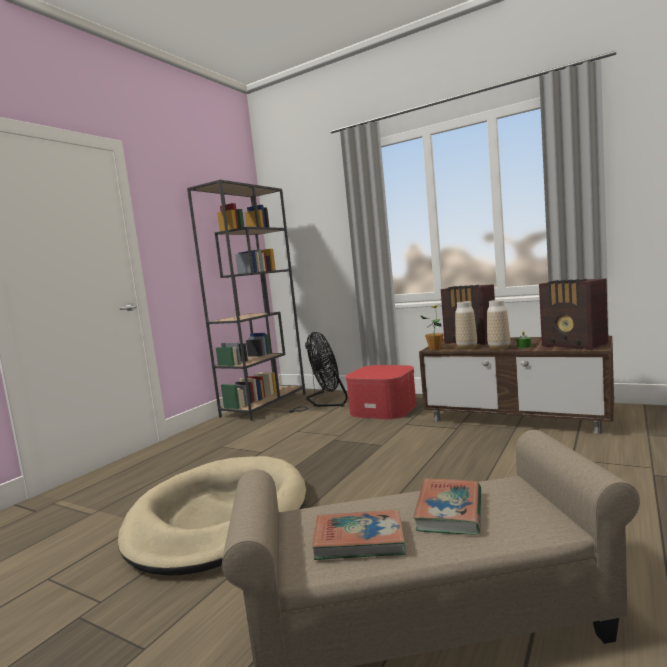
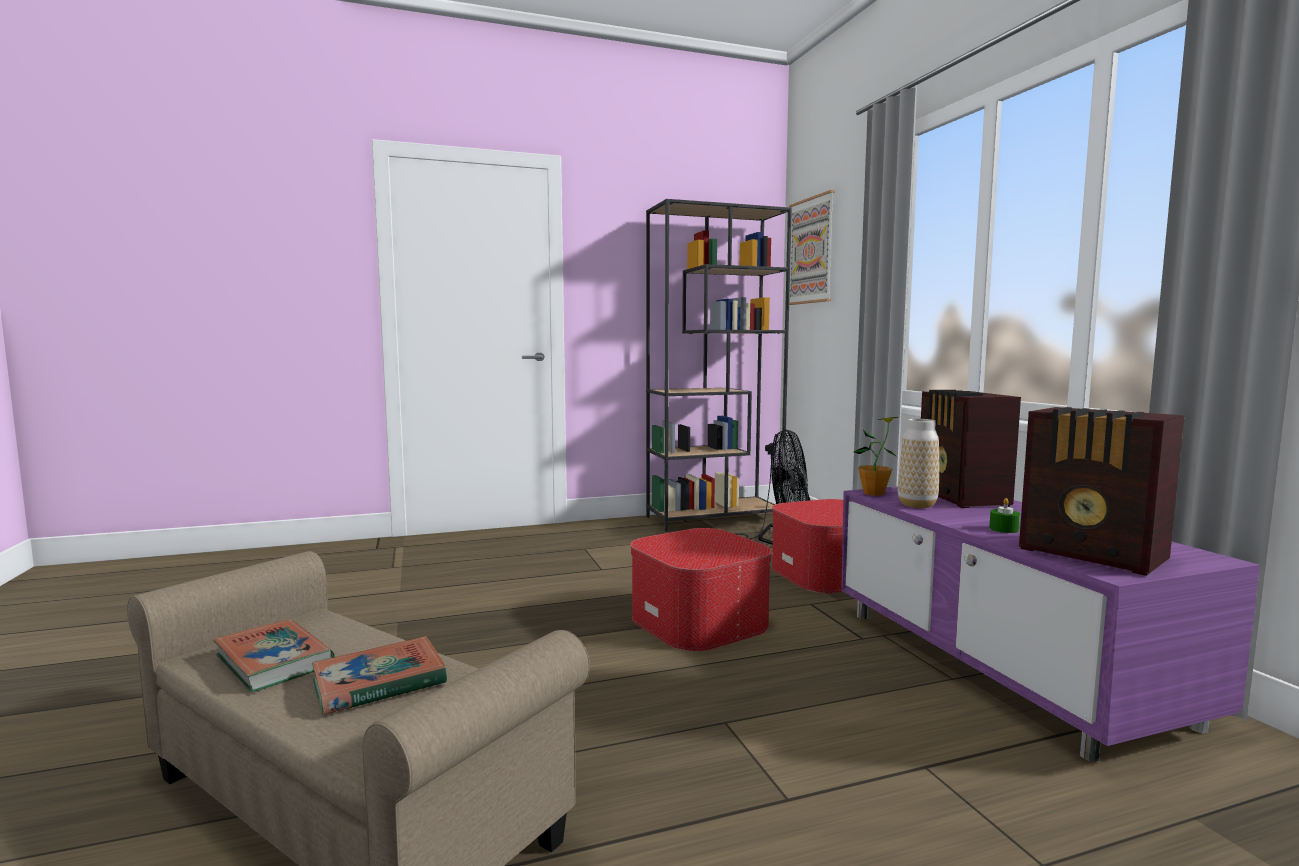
camera: 40 degrees right, 0 degrees up
beige dog bed [118,456,306,576] -> none
brown tv stand [419,336,614,434] -> purple tv stand [841,486,1260,762]
vase [487,300,510,350] -> none
radio [539,279,608,350] -> radio turned 45 degrees counterclockwise [1019,407,1184,576]
none -> ottoman [630,528,772,651]
none -> picture [789,190,835,305]

